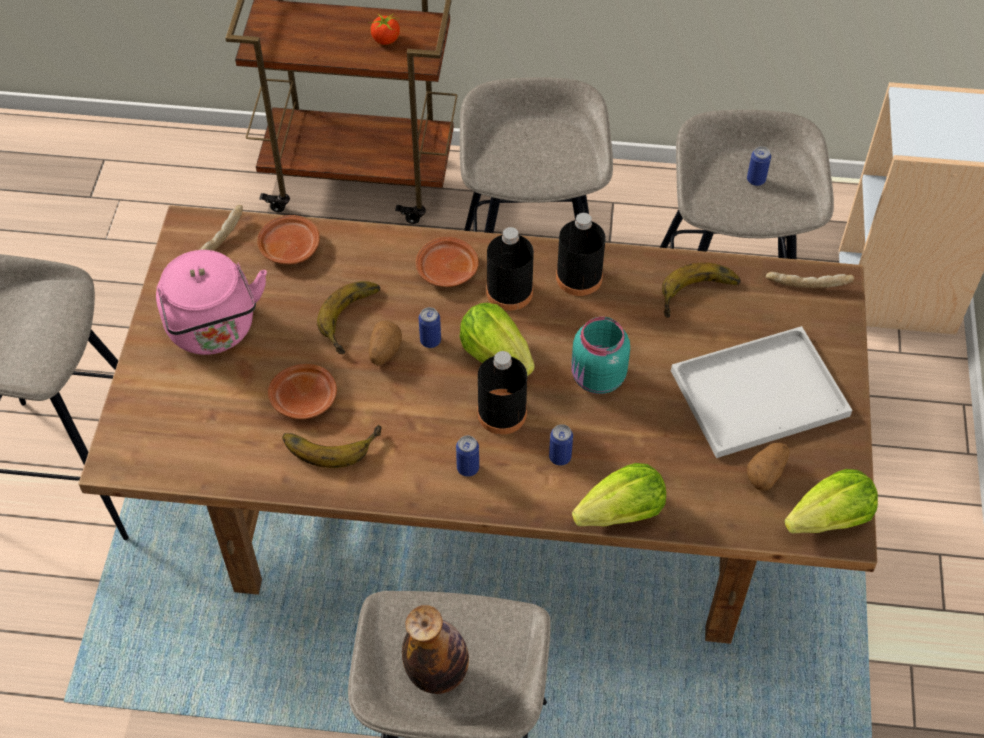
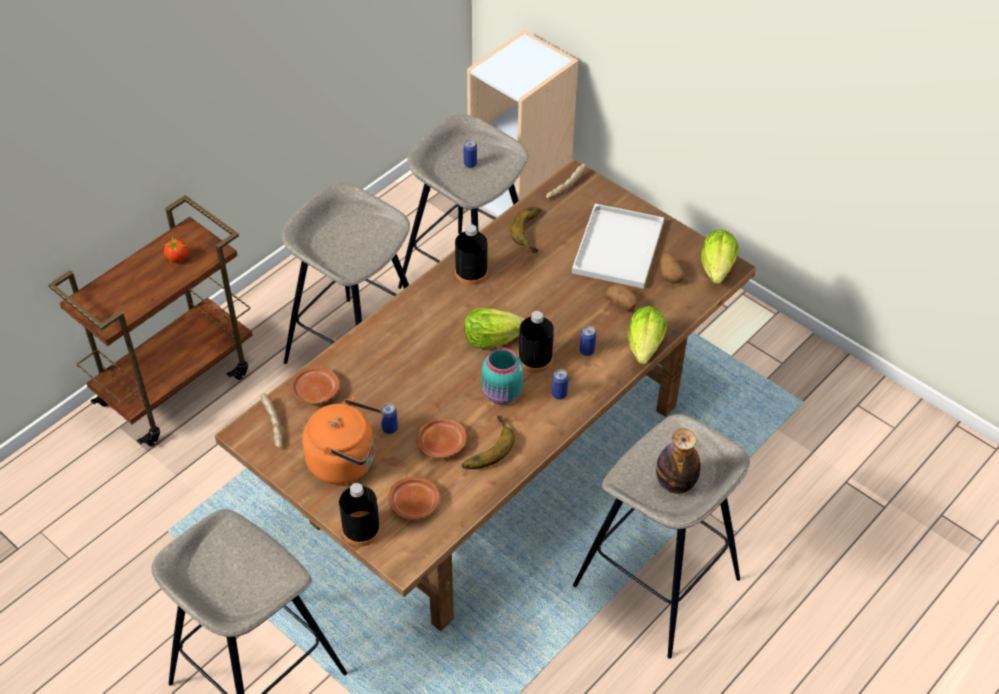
camera: 55 degrees left, 5 degrees down
pink kettle [156,250,267,355] -> orange kettle [302,396,383,484]
banana [317,281,380,354] -> none
potato [369,321,402,365] -> potato moved to [606,284,637,311]
brown plate [416,237,479,287] -> brown plate moved to [388,477,439,520]
can [419,307,441,348] -> can moved to [381,403,398,434]
black bottle [486,227,534,311] -> black bottle moved to [339,483,380,547]
turquoise jar [571,317,630,394] -> turquoise jar moved to [482,348,523,404]

